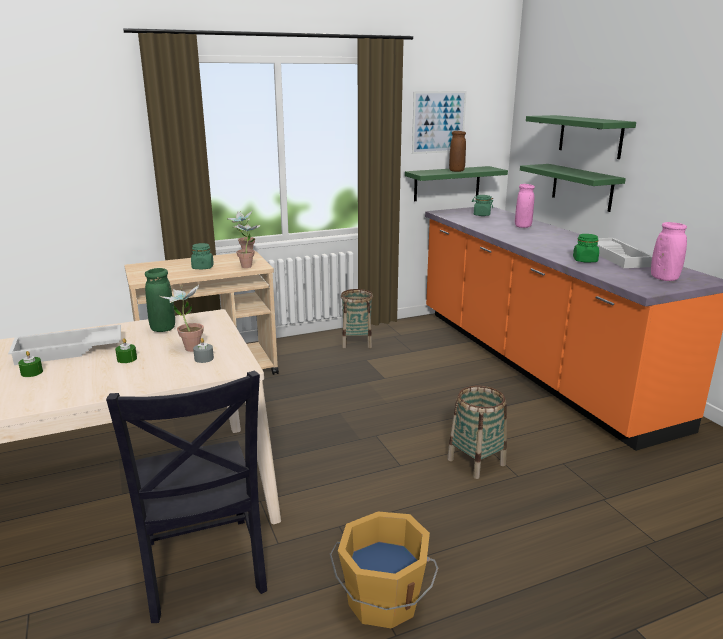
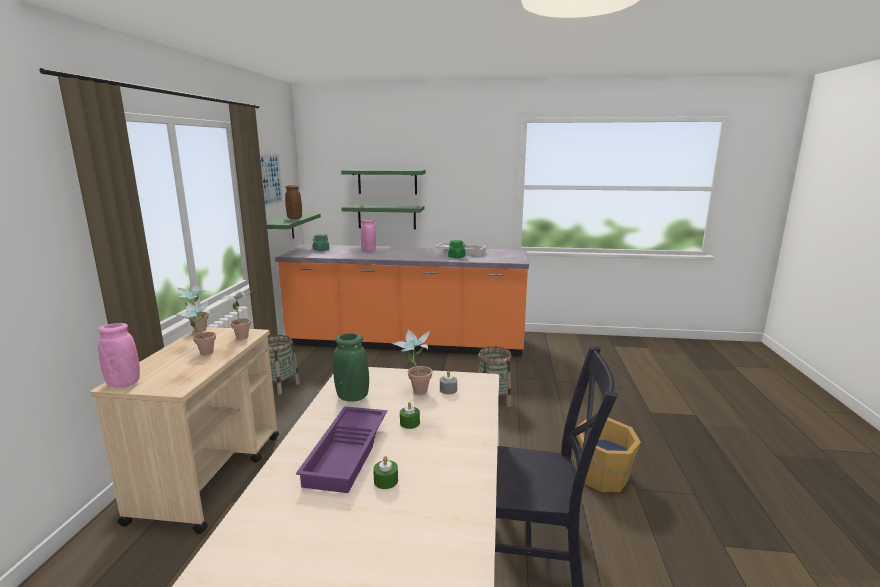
camera: 60 degrees left, 5 degrees down
white tray [8,325,121,365] -> purple tray [296,406,387,493]
green jar [191,243,214,269] -> potted plant [175,299,216,355]
pink vase [651,222,687,281] -> pink vase moved to [98,323,140,387]

